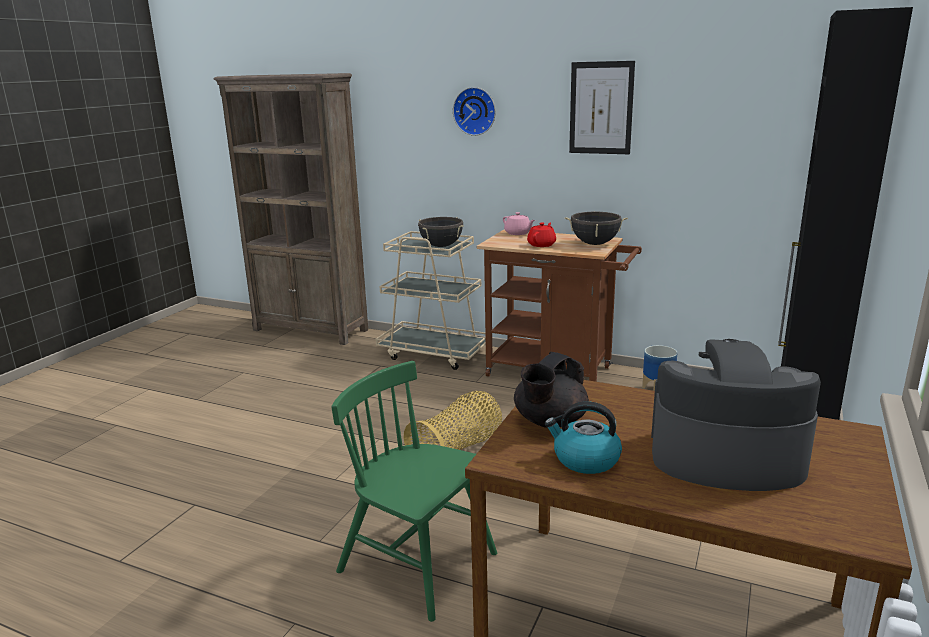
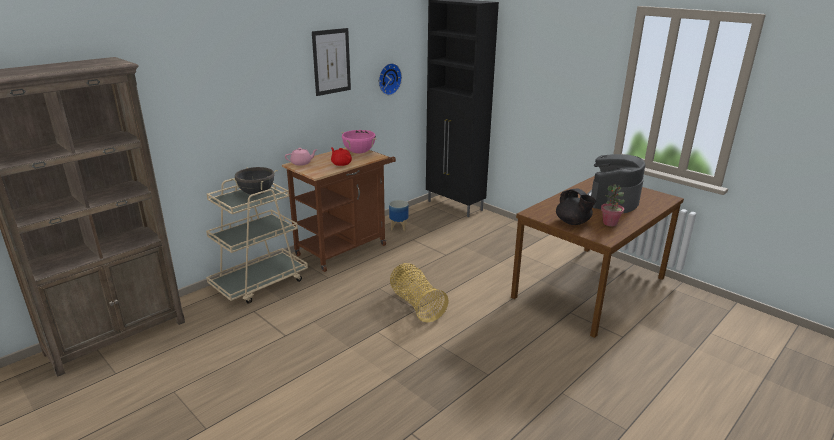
camera: 70 degrees left, 5 degrees up
green chair [332,361,497,622] -> none
wall clock [453,87,496,136] -> wall clock moved to [379,63,402,95]
kettle [545,401,622,474] -> potted plant [601,184,625,226]
black cooking pot [565,212,628,245] -> pink cooking pot [341,130,377,154]

